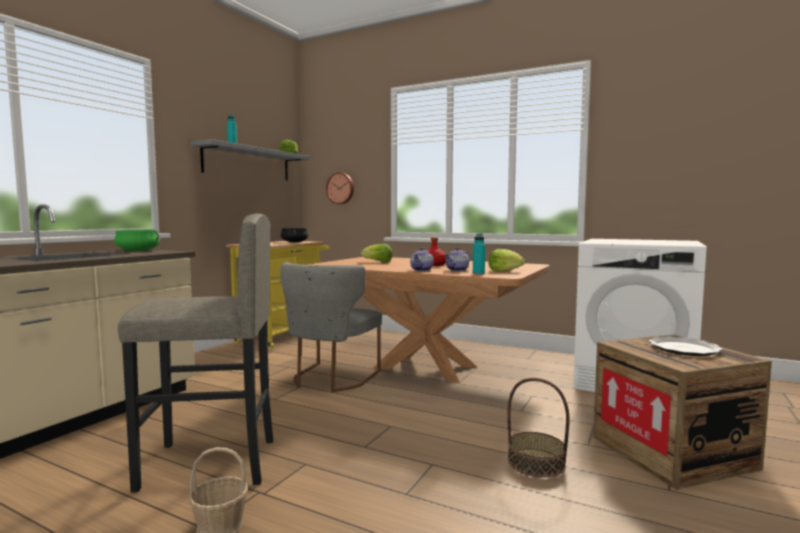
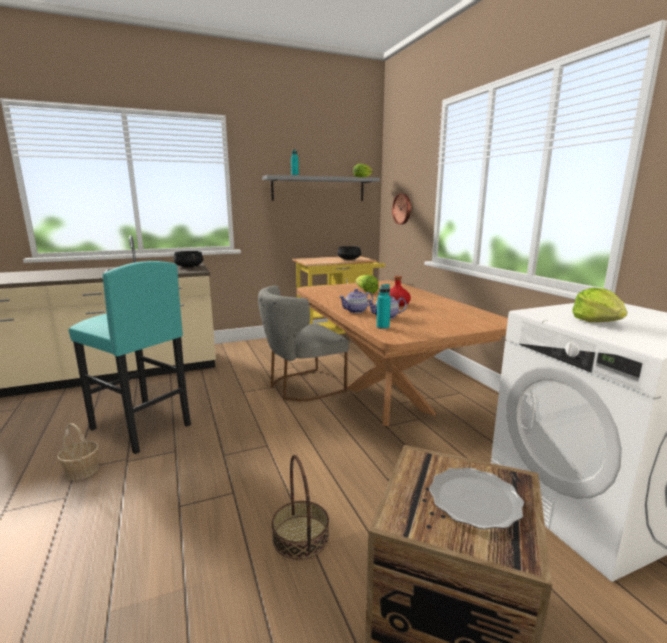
camera: 40 degrees right, 10 degrees up
green cooking pot [114,230,160,251] -> black cooking pot [174,251,203,267]
grey stool [118,214,273,493] -> turquoise stool [69,261,191,454]
lettuce [488,249,525,272] -> lettuce moved to [572,287,627,322]

